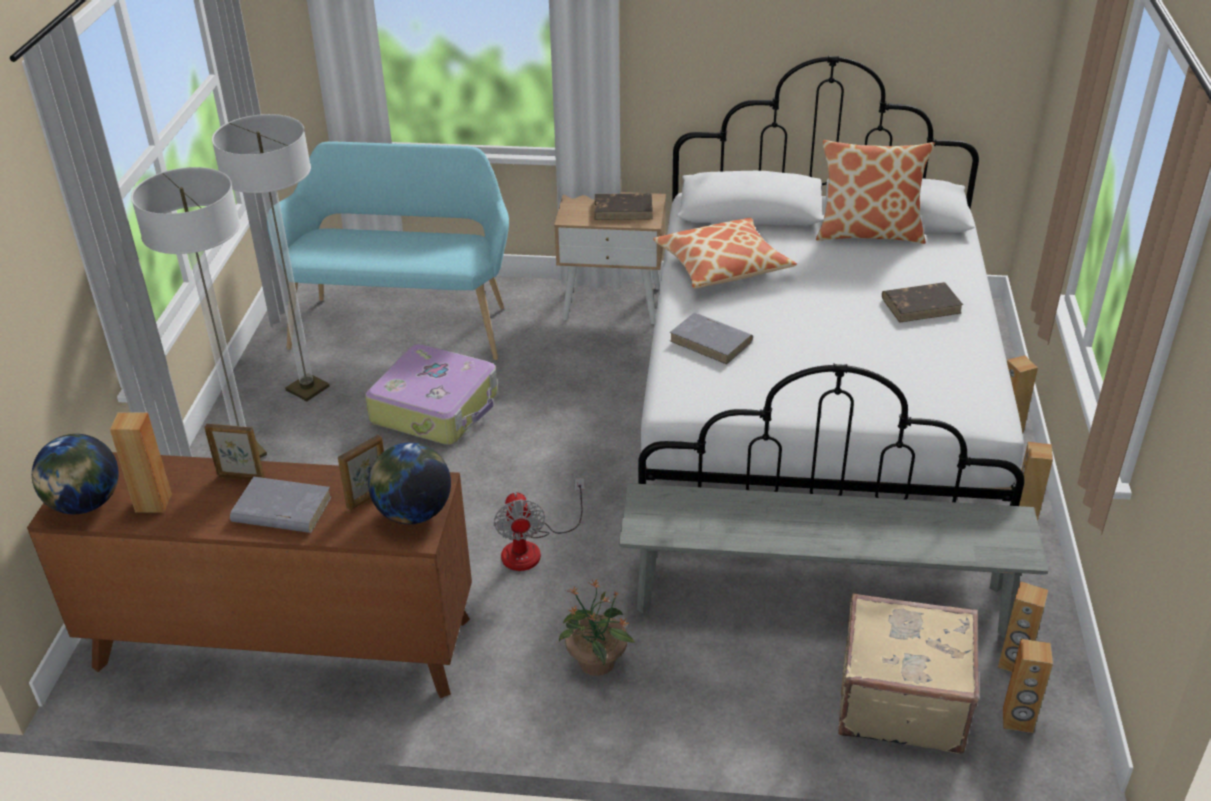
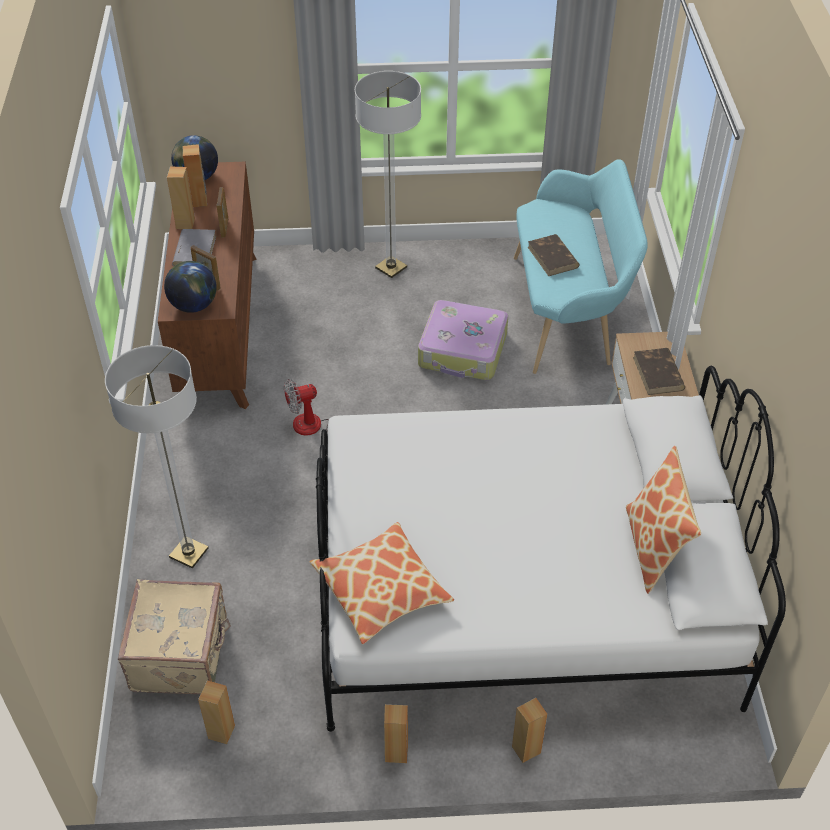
camera: 80 degrees right, 10 degrees up
floor lamp [212,114,330,401] -> floor lamp moved to [105,345,209,569]
potted plant [559,580,635,676] -> none
grey bench [619,483,1049,638] -> none
pillow [653,218,797,289] -> pillow moved to [309,522,454,644]
grey book [670,313,753,364] -> none
brown book [882,282,963,323] -> brown book moved to [528,234,580,276]
brown speaker [1003,639,1053,733] -> brown speaker moved to [167,167,195,229]

